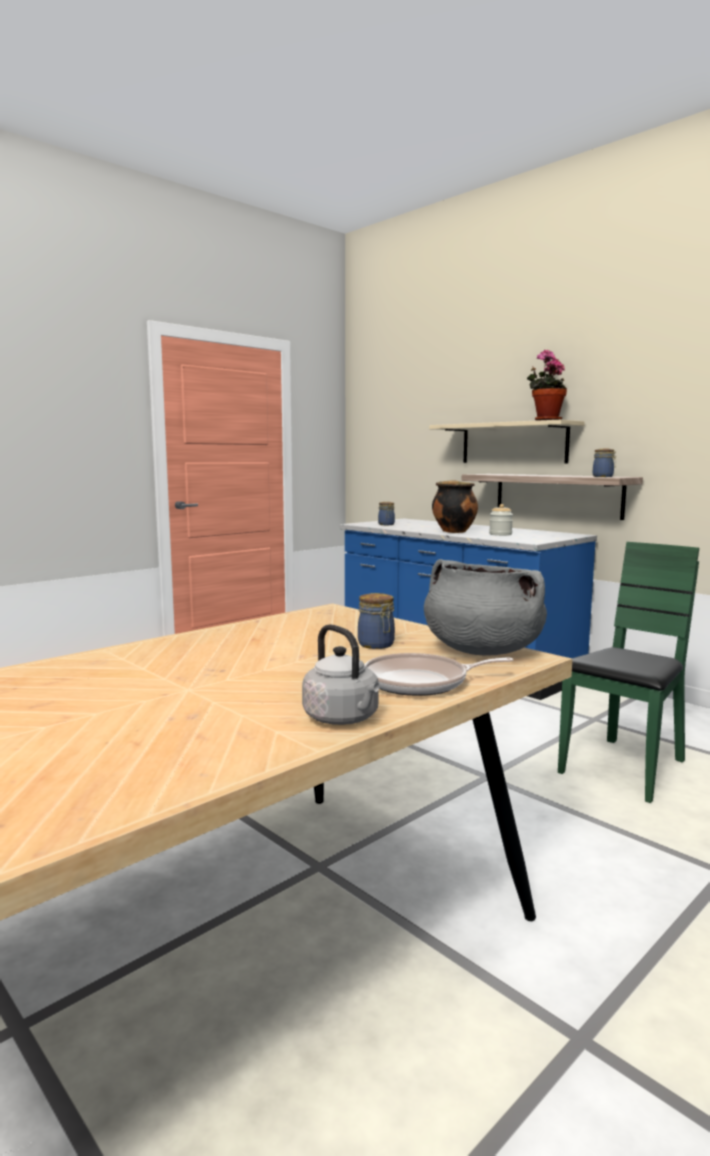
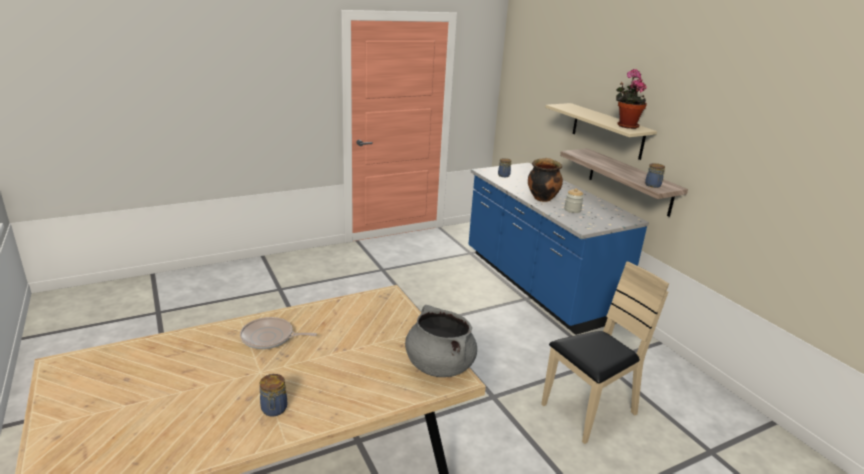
camera: 15 degrees right, 15 degrees up
grey kettle [302,624,380,725] -> none
jar [358,593,395,649] -> jar moved to [260,374,287,417]
frying pan [364,653,513,696] -> frying pan moved to [240,317,317,349]
green chair [558,542,699,803] -> beige chair [541,262,669,444]

